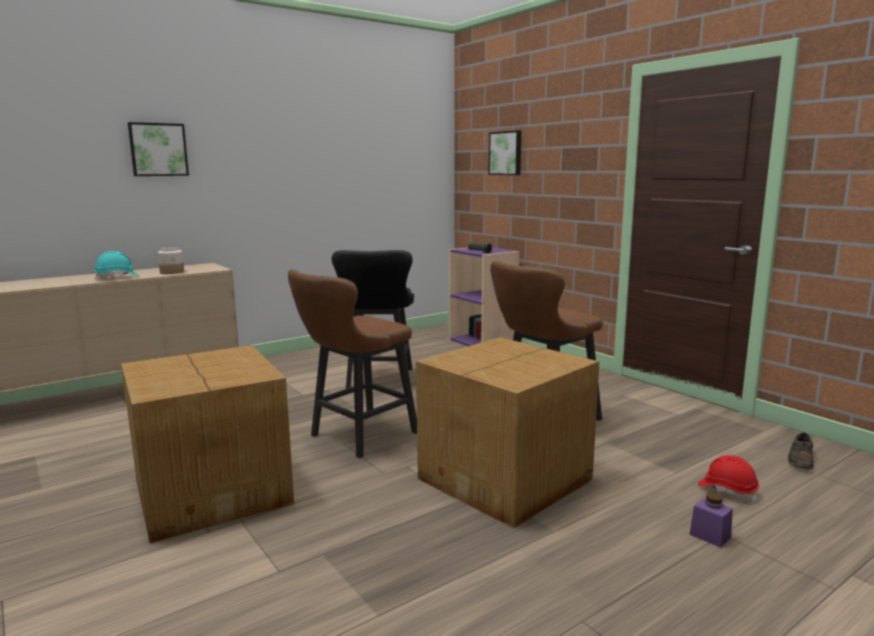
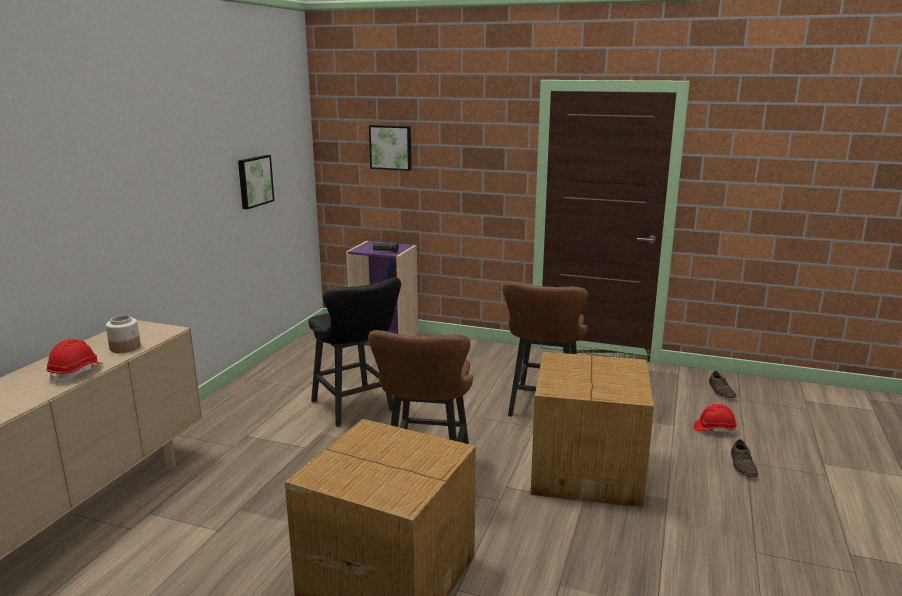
camera: 35 degrees left, 5 degrees up
turquoise hard hat [94,251,139,280] -> red hard hat [46,339,103,385]
picture [128,122,189,176] -> picture moved to [238,155,275,209]
purple jar [689,492,733,548] -> brown shoe [731,439,758,477]

